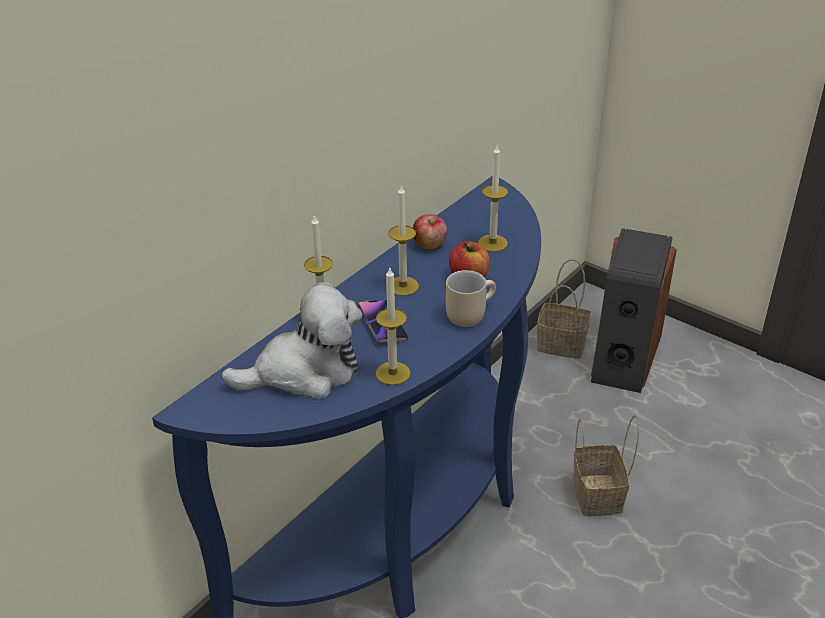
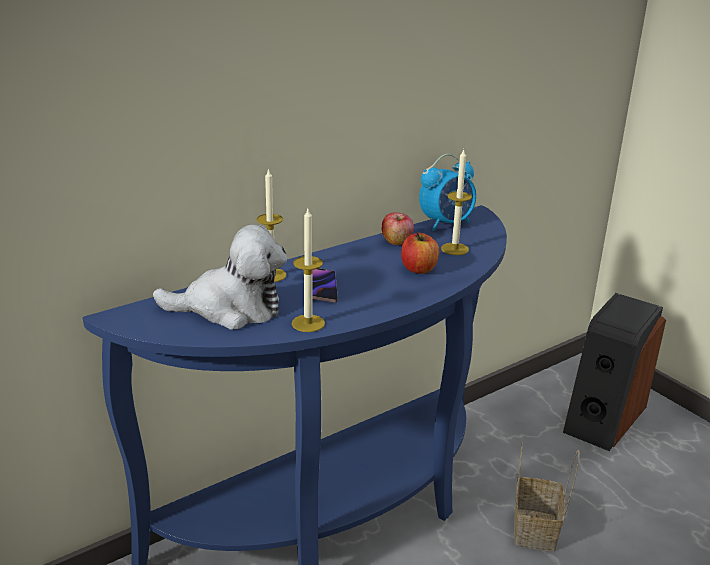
camera: 15 degrees right, 10 degrees down
candle [388,186,419,296] -> none
beige mug [446,270,496,327] -> none
basket [537,259,591,359] -> none
none -> alarm clock [419,154,476,231]

